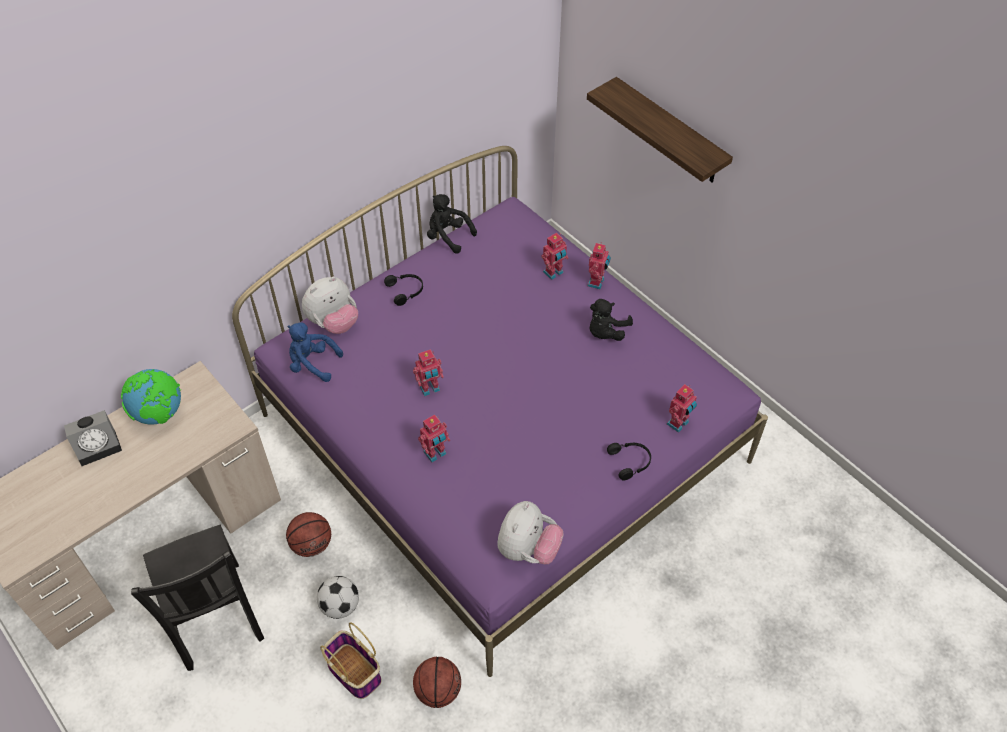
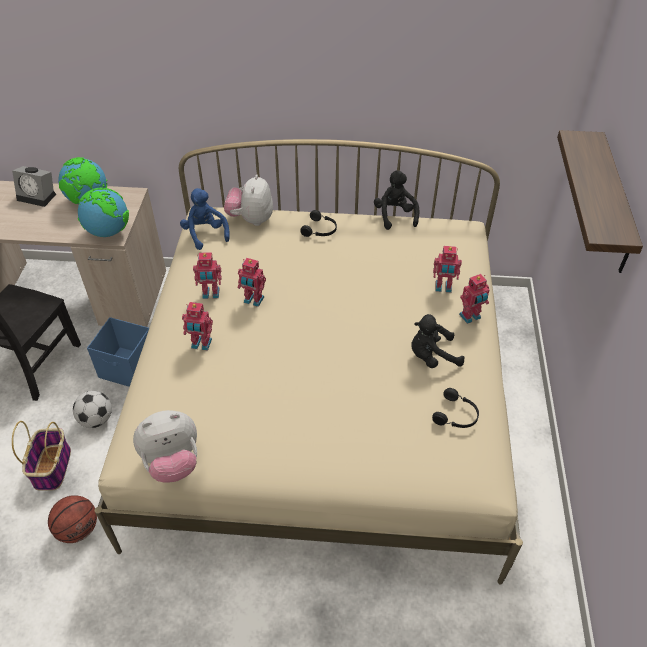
camera: 45 degrees right, 5 degrees down
purple bed [232,146,768,677] -> beige bed [95,139,523,585]
basketball [286,512,331,557] -> blue storage box [87,317,149,387]
plush toy [302,277,358,334] -> plush toy turned 90 degrees clockwise [224,175,273,226]
black headphones [607,443,651,480] -> black headphones moved to [432,388,479,428]
toy robot [667,384,697,433] -> toy robot moved to [193,252,222,299]
none -> globe [78,188,129,237]

